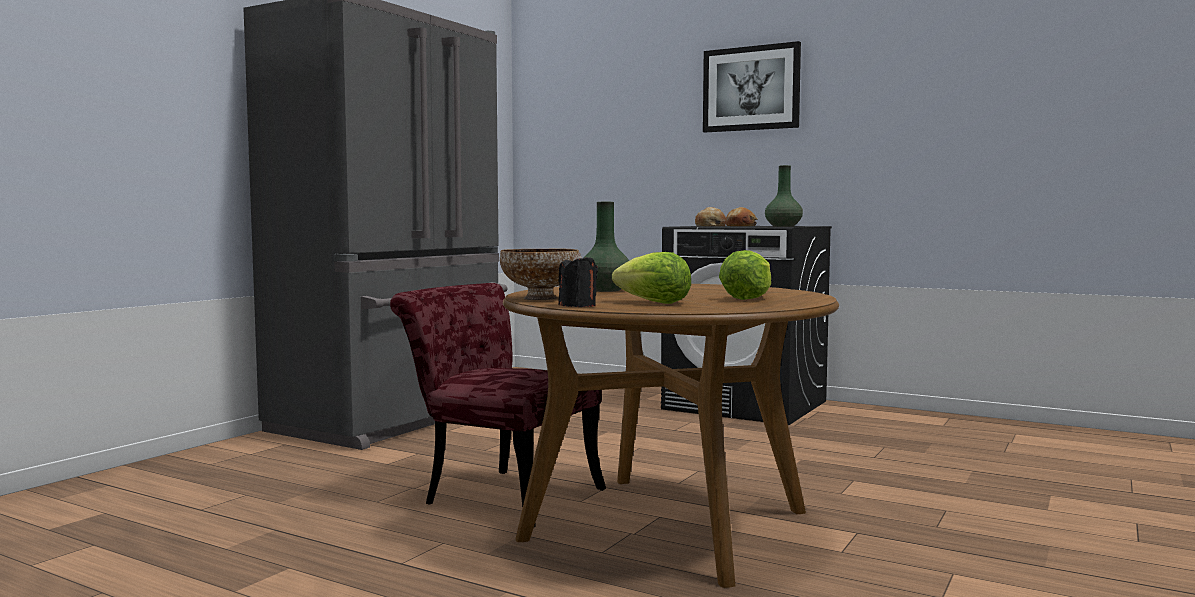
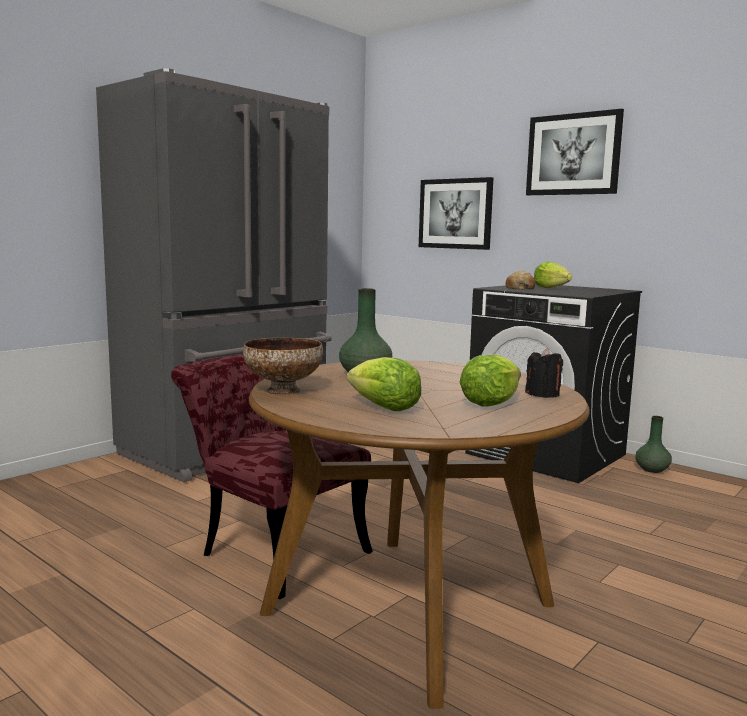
camera: 10 degrees right, 5 degrees up
black candle [558,253,598,307] -> black candle moved to [525,348,563,398]
bread [726,207,758,226] -> lettuce [534,262,572,288]
green vase [765,165,803,227] -> green vase moved to [635,416,672,473]
none -> picture [419,177,493,250]

